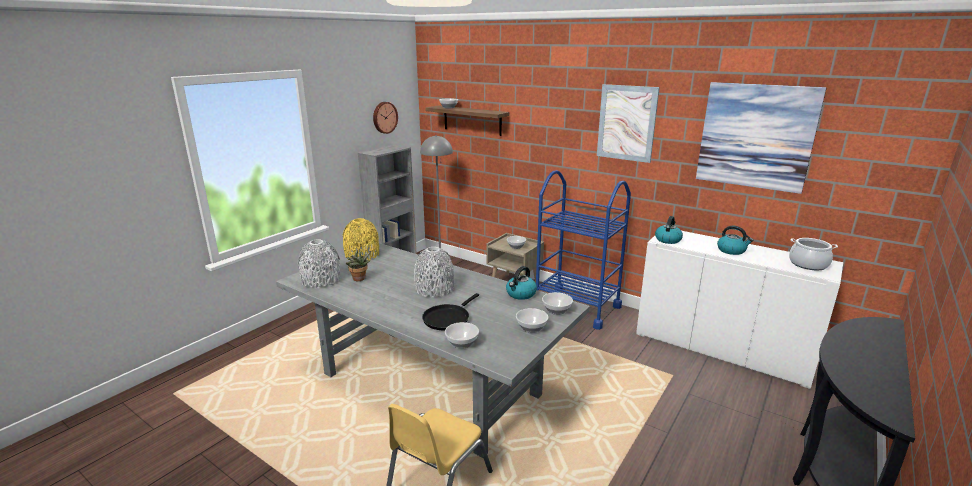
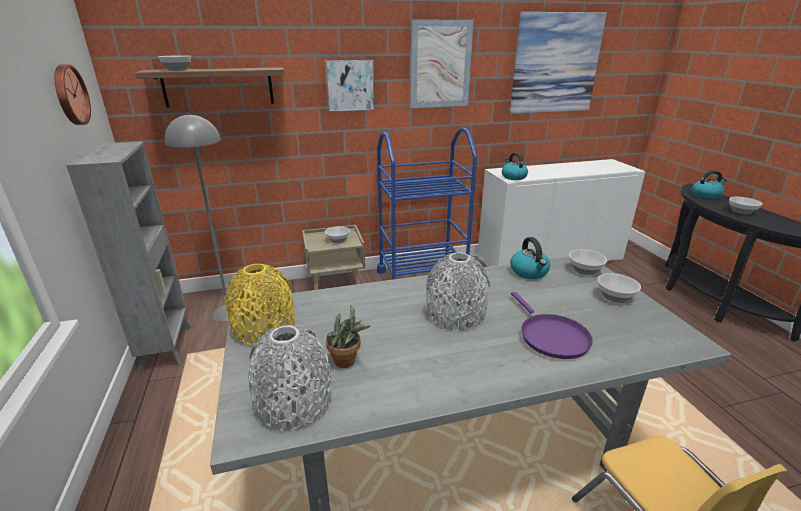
camera: 50 degrees left, 5 degrees up
black frying pan [422,293,479,331] -> purple frying pan [511,292,593,359]
bowl [445,322,479,349] -> bowl moved to [729,197,763,215]
kettle [717,226,753,255] -> kettle moved to [692,170,727,199]
cooking pot [789,238,838,270] -> none
none -> picture [325,60,375,112]

